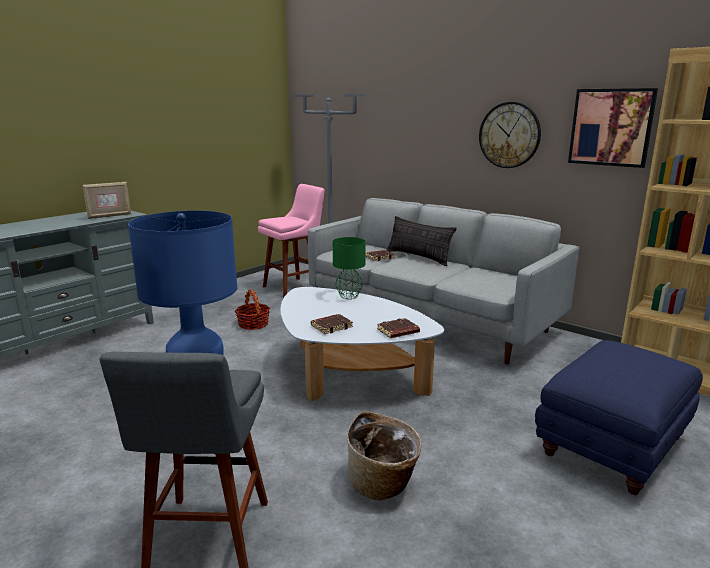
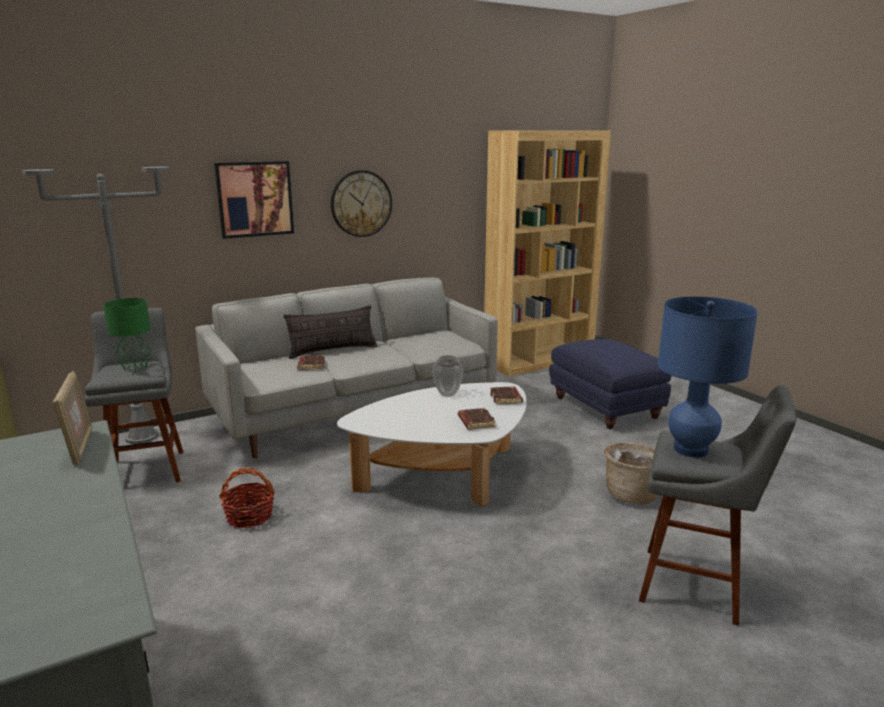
camera: 70 degrees left, 0 degrees up
pink stool [258,184,325,298] -> grey stool [85,308,183,482]
green table lamp [333,237,366,299] -> green table lamp moved to [103,298,151,372]
picture [568,88,658,168] -> picture moved to [214,161,294,239]
none -> vase [432,355,464,397]

